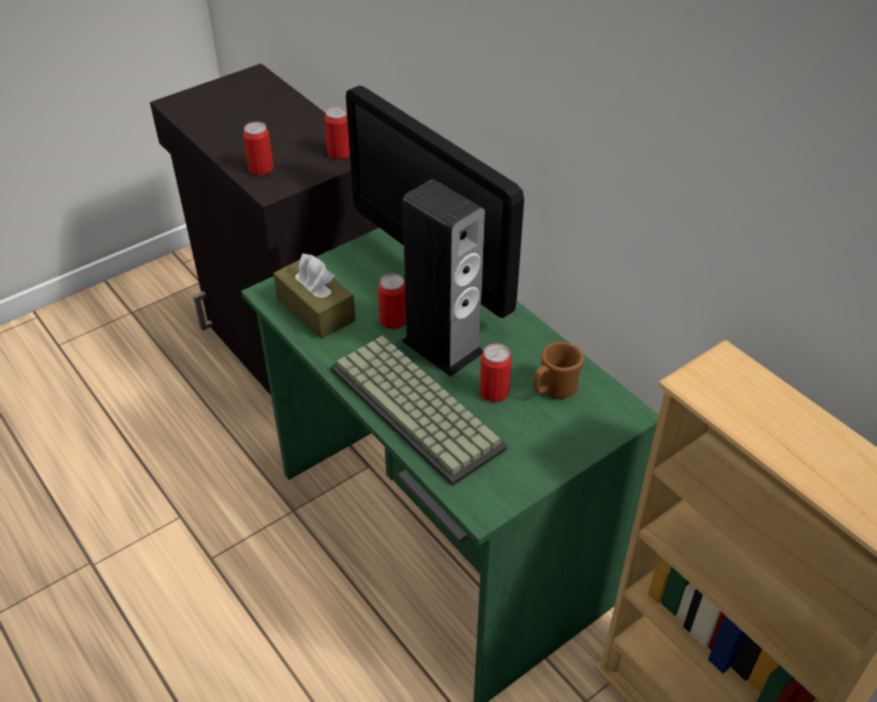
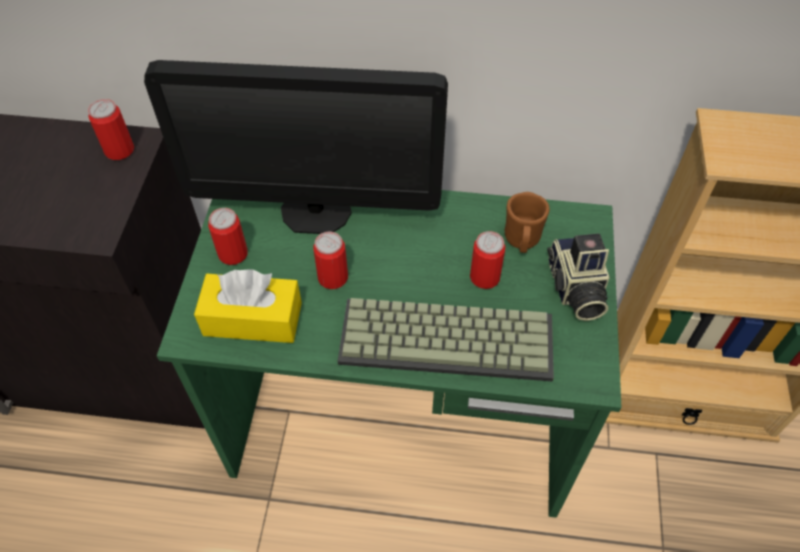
camera: 45 degrees left, 10 degrees up
can [243,122,274,175] -> can moved to [208,208,248,265]
brown tissue box [273,253,356,339] -> yellow tissue box [194,269,302,343]
speaker [402,179,485,377] -> none
none -> camera [547,233,609,321]

